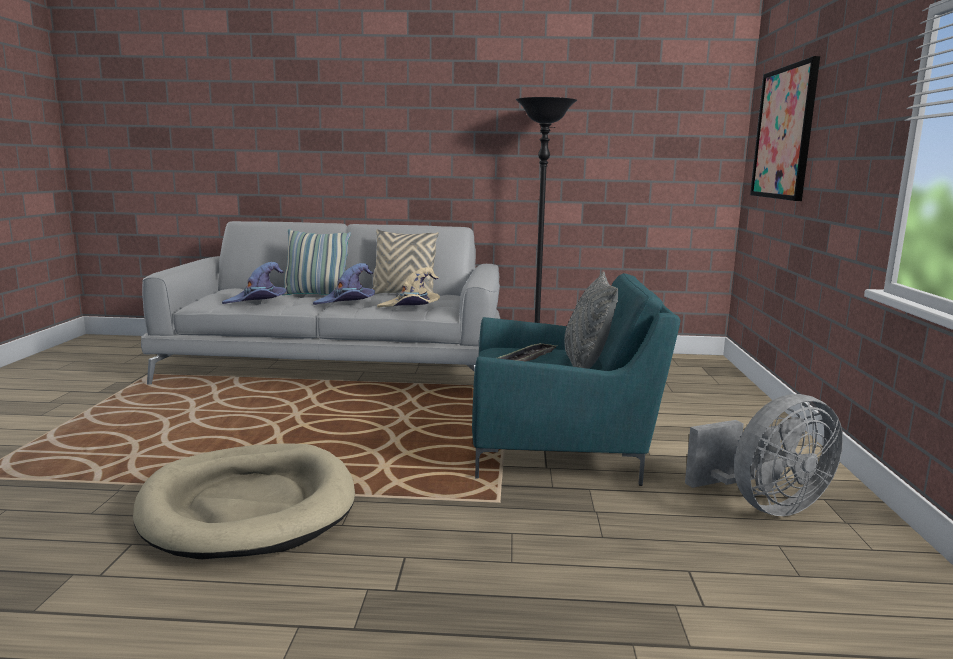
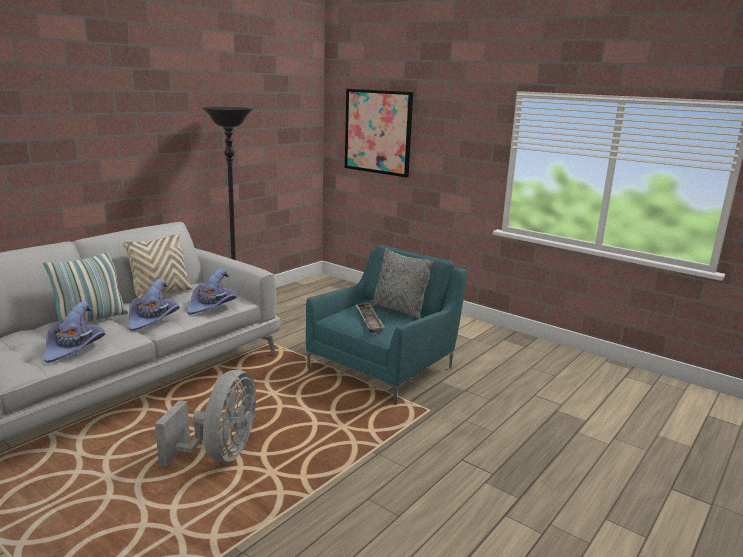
camera: 55 degrees left, 5 degrees up
beige dog bed [133,443,355,559] -> none
beige hat [377,267,440,308] -> purple hat [187,268,237,315]
grey fan [685,394,843,516] -> grey fan moved to [155,370,256,467]

